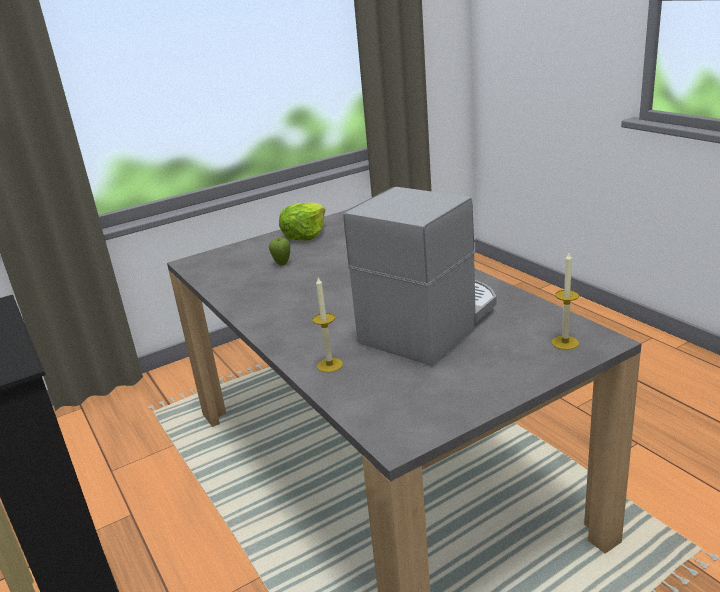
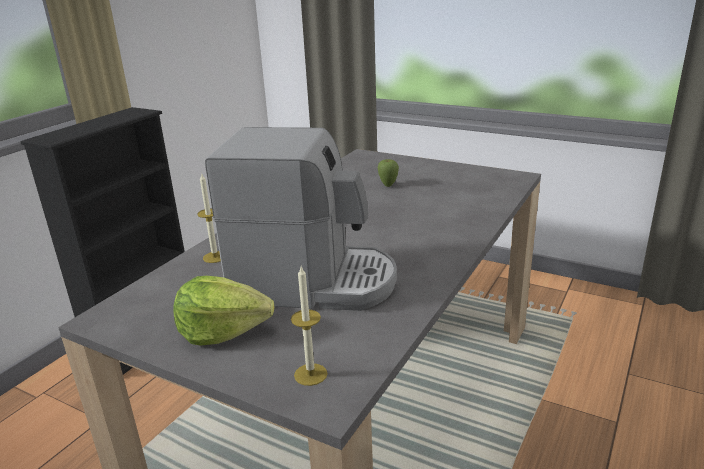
camera: 60 degrees right, 0 degrees up
lettuce [279,202,325,241] -> lettuce moved to [173,276,274,346]

